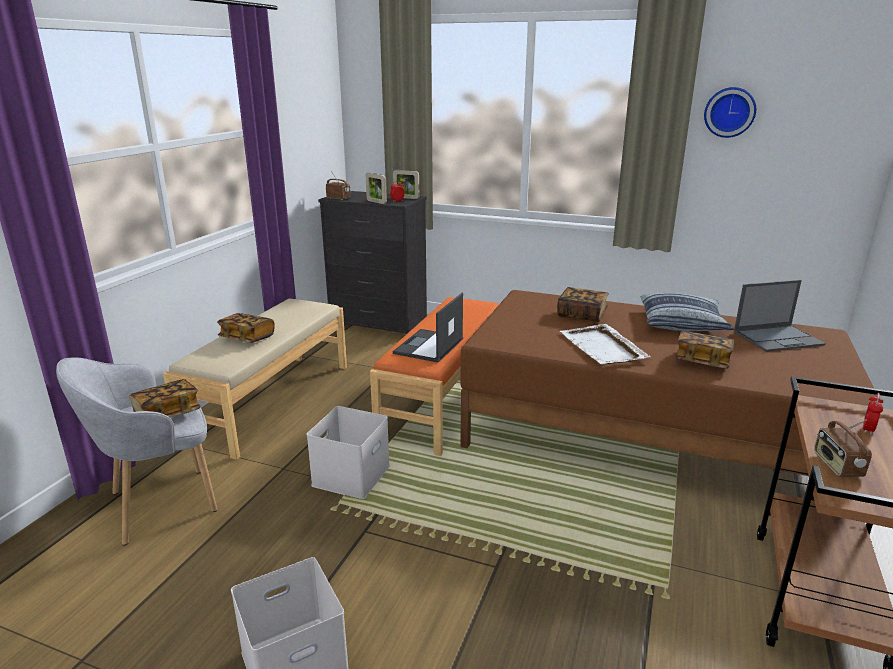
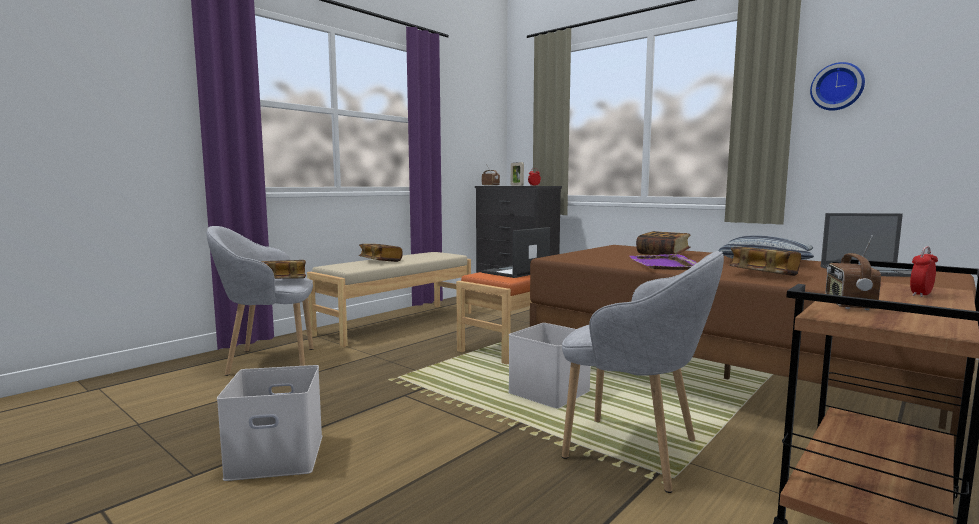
camera: 20 degrees right, 15 degrees down
white storage box [307,406,390,499] -> white storage box moved to [508,323,590,409]
picture frame [393,170,419,199] -> none
white tray [559,324,651,364] -> purple tray [629,254,696,270]
none -> grey armchair [562,251,724,493]

